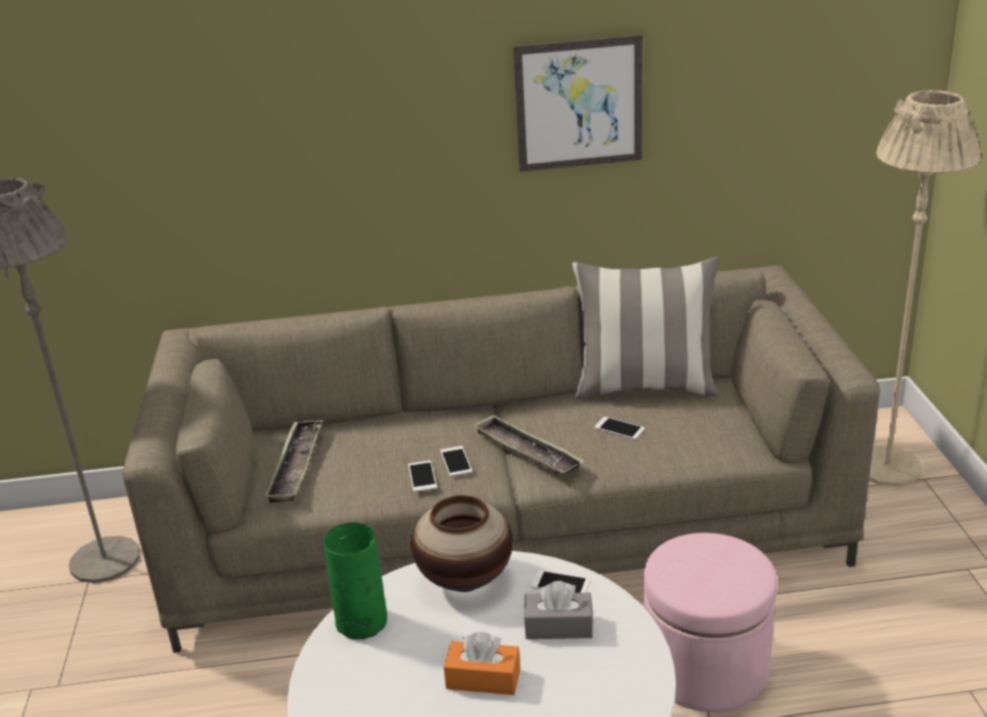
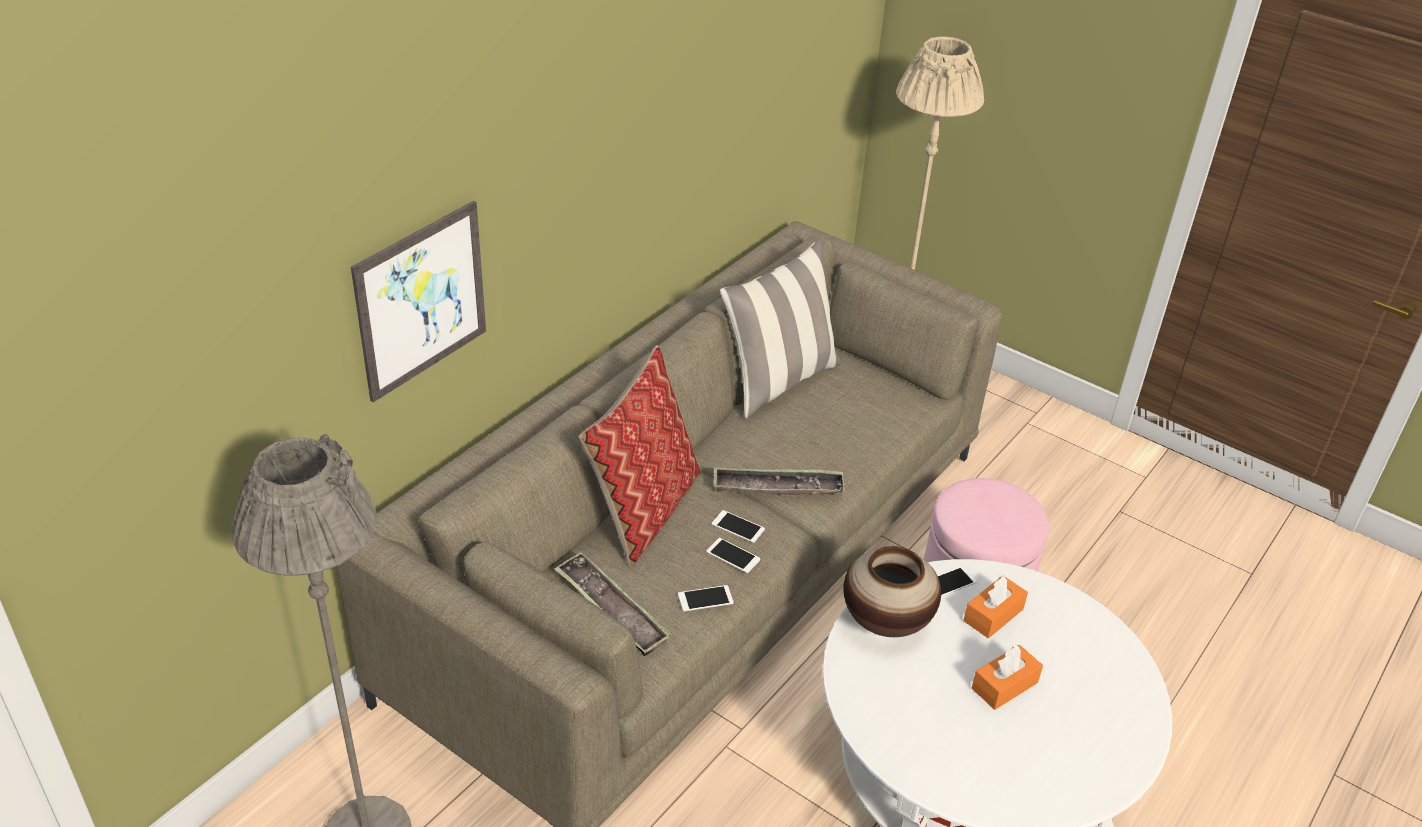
camera: 50 degrees left, 10 degrees up
green vase [323,522,387,639] -> none
picture [513,35,643,172] -> picture moved to [351,201,486,402]
grey tissue box [524,581,593,639] -> orange tissue box [963,575,1028,638]
phone [594,417,645,439] -> phone moved to [678,585,734,612]
none -> pillow [578,345,700,568]

